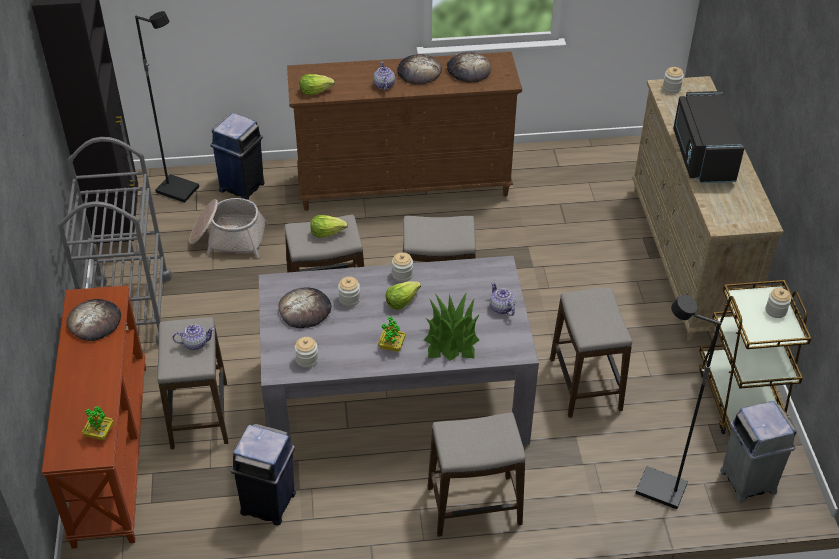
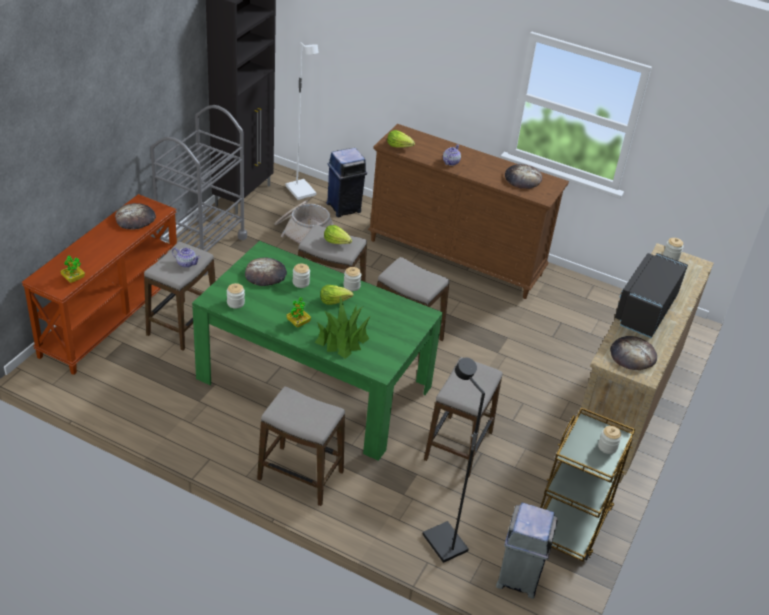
camera: 30 degrees right, 5 degrees down
black floor lamp [135,11,199,203] -> white floor lamp [286,42,319,200]
blue trash can [231,424,296,525] -> none
grey dining table [259,256,539,465] -> green dining table [192,241,443,461]
bread [397,54,442,85] -> bread moved to [610,336,657,370]
teapot [490,282,515,316] -> none

